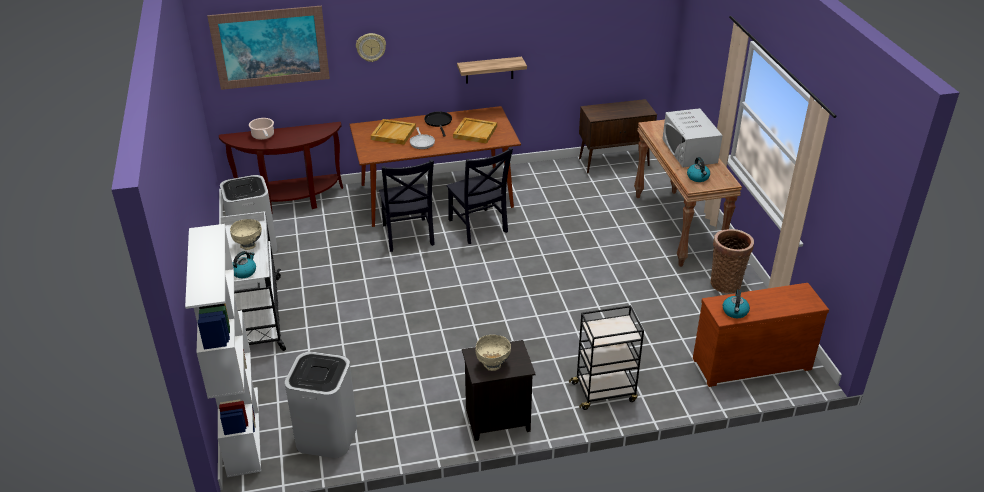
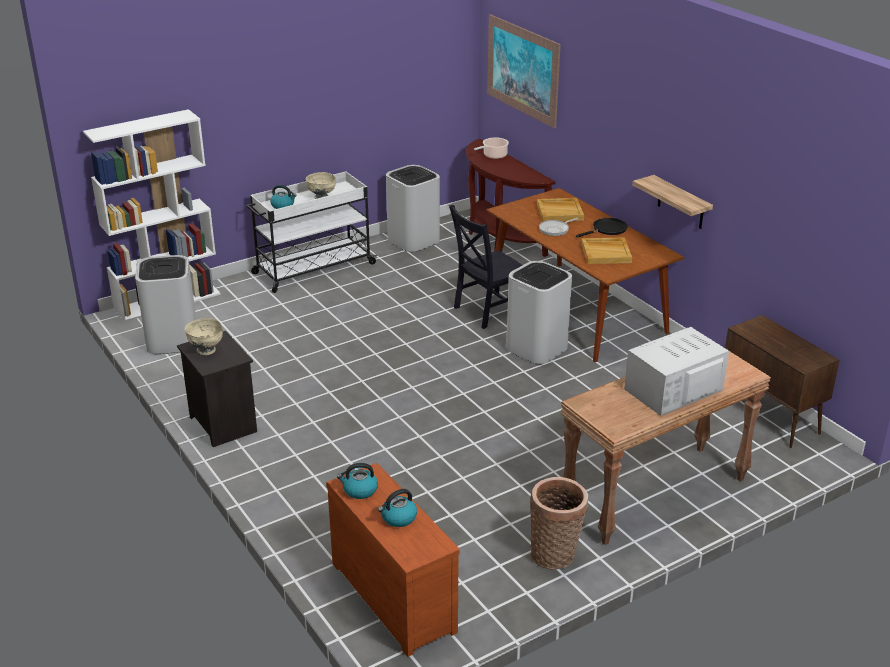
camera: 70 degrees right, 5 degrees down
wall clock [356,33,386,62] -> none
black chair [447,147,513,244] -> white trash can [506,261,572,364]
black cart [569,305,644,410] -> none
kettle [687,157,710,182] -> kettle moved to [378,489,417,527]

